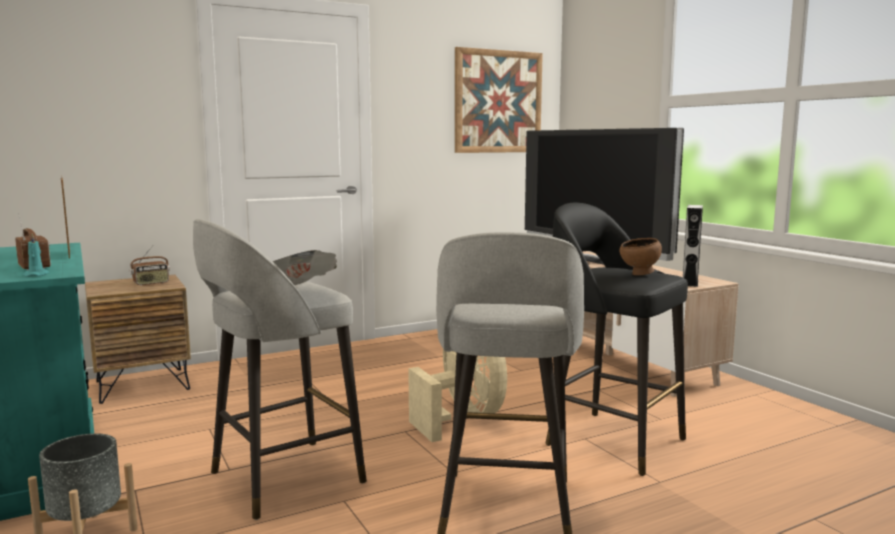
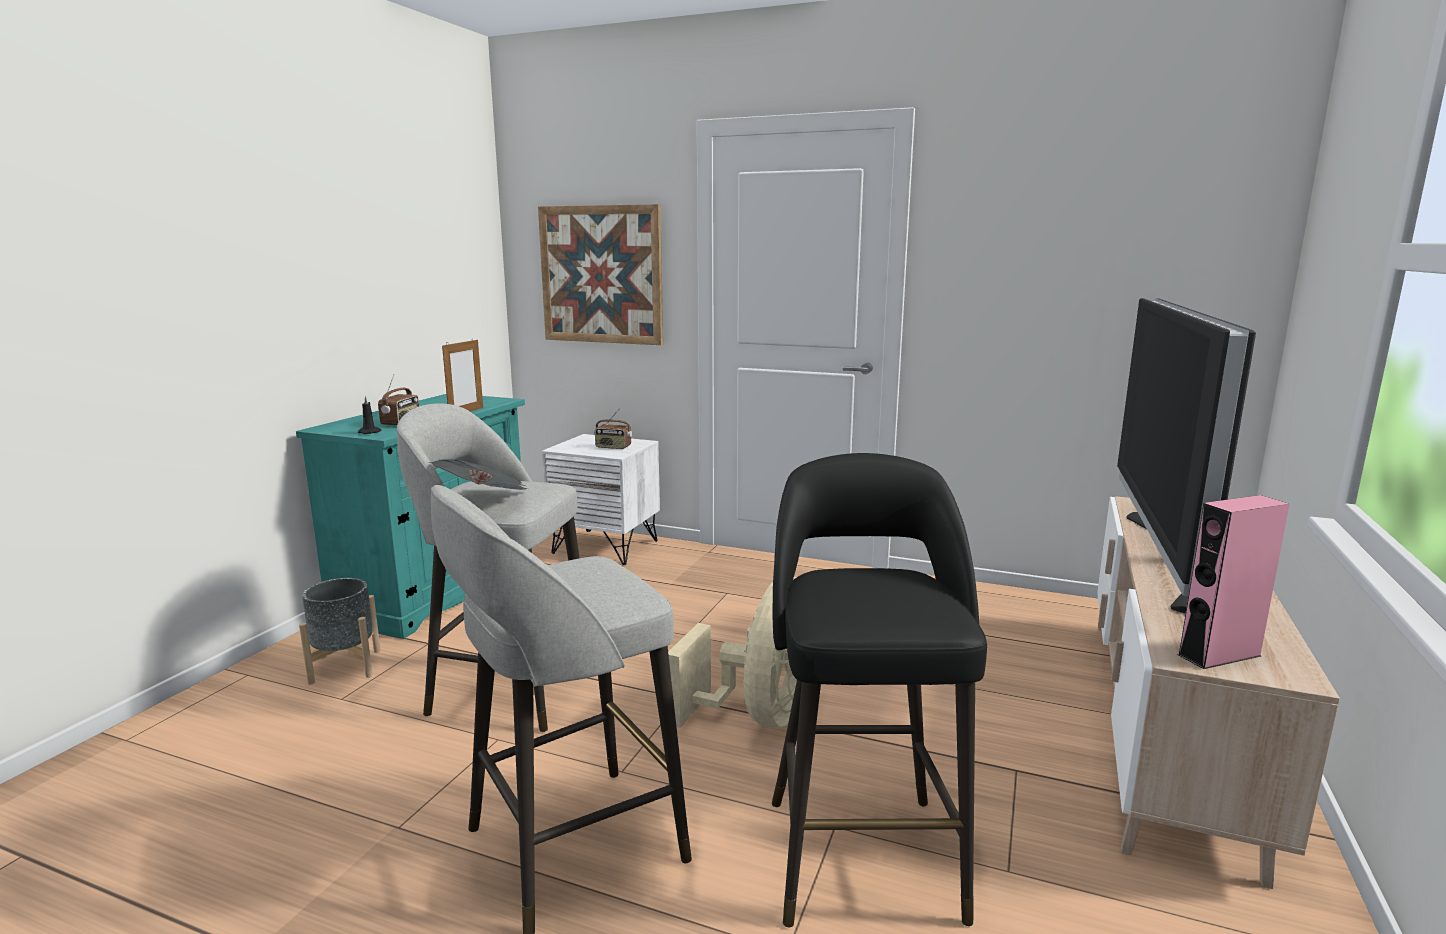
camera: 50 degrees right, 5 degrees up
turquoise candle [23,234,49,277] -> black candle [358,395,382,434]
brown nightstand [85,275,191,404] -> white nightstand [542,434,660,565]
picture [455,47,543,153] -> picture moved to [538,204,663,345]
brown bowl [620,238,662,275] -> none
grey speaker [683,205,703,287] -> pink speaker [1177,495,1290,669]

